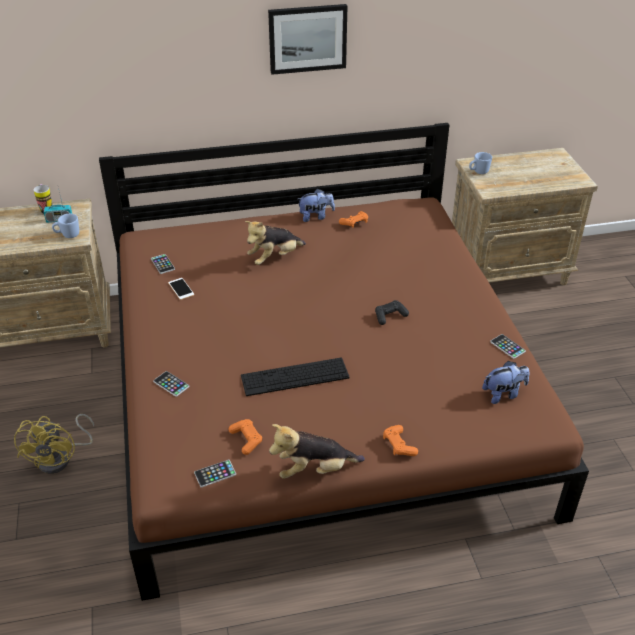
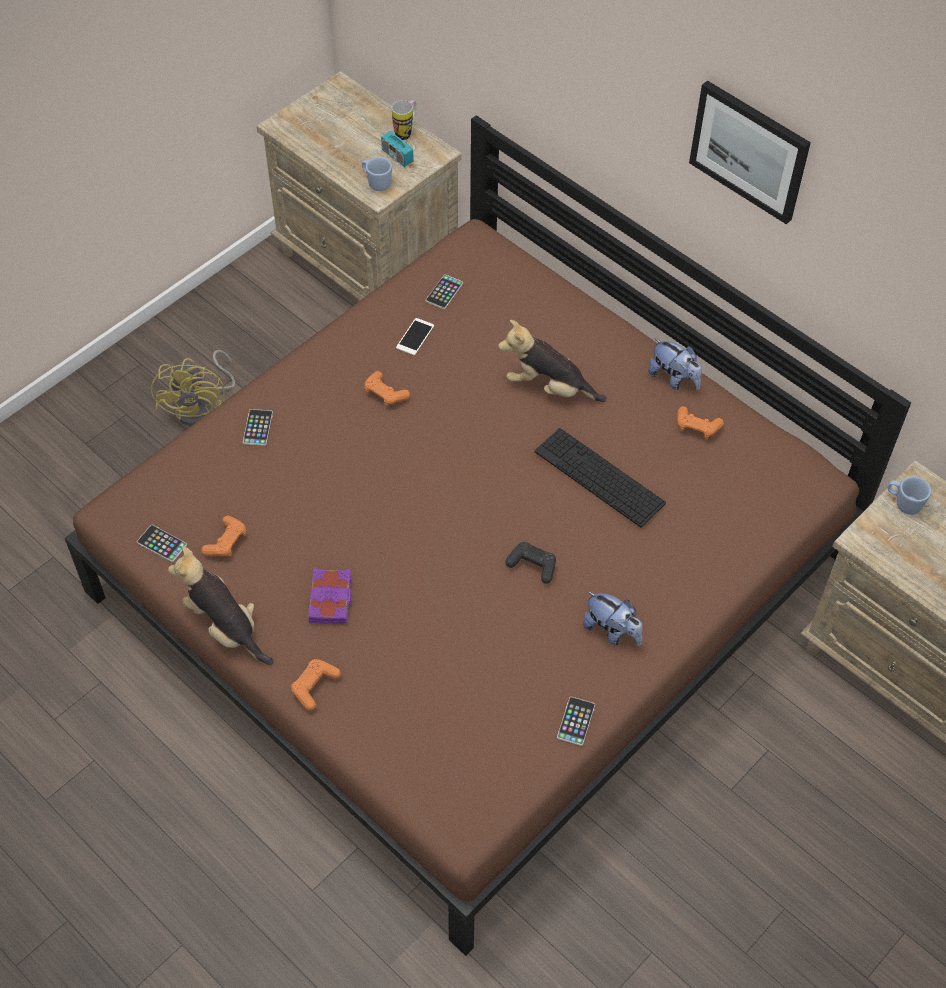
camera: 55 degrees right, 15 degrees up
yellow fan [14,414,94,474] -> yellow fan turned 60 degrees counterclockwise [151,350,235,426]
keyboard [241,357,350,396] -> keyboard moved to [535,428,666,528]
plush toy [482,361,529,404] -> plush toy moved to [583,591,643,646]
none -> purple book [308,569,352,624]
none -> orange game controller [364,371,410,407]

